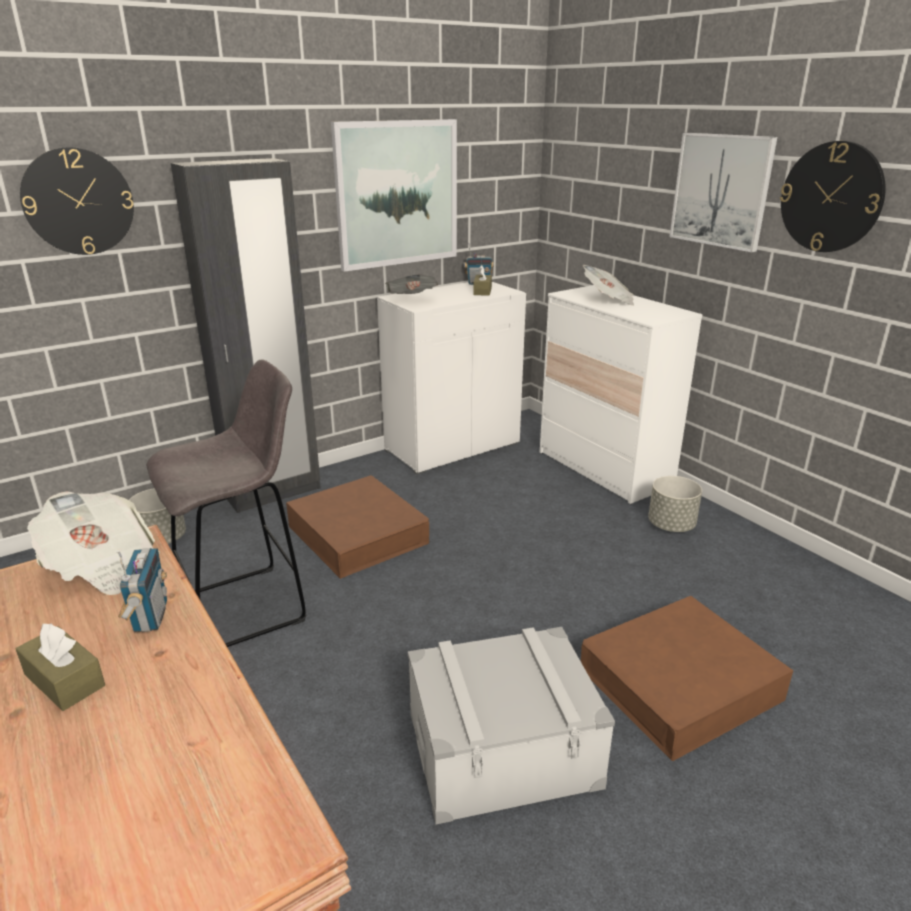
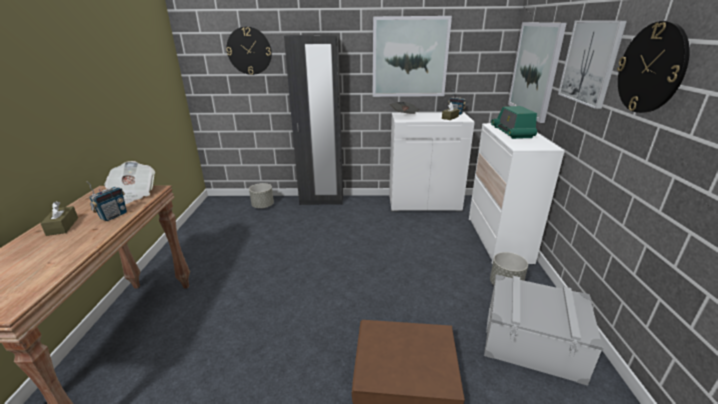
camera: 35 degrees right, 0 degrees up
grey stool [146,359,306,647] -> none
brown storage box [286,475,429,579] -> none
grey storage box [408,627,615,825] -> grey storage box moved to [484,275,604,386]
newspaper [583,265,634,306] -> radio [491,106,537,139]
none -> picture [508,22,567,123]

